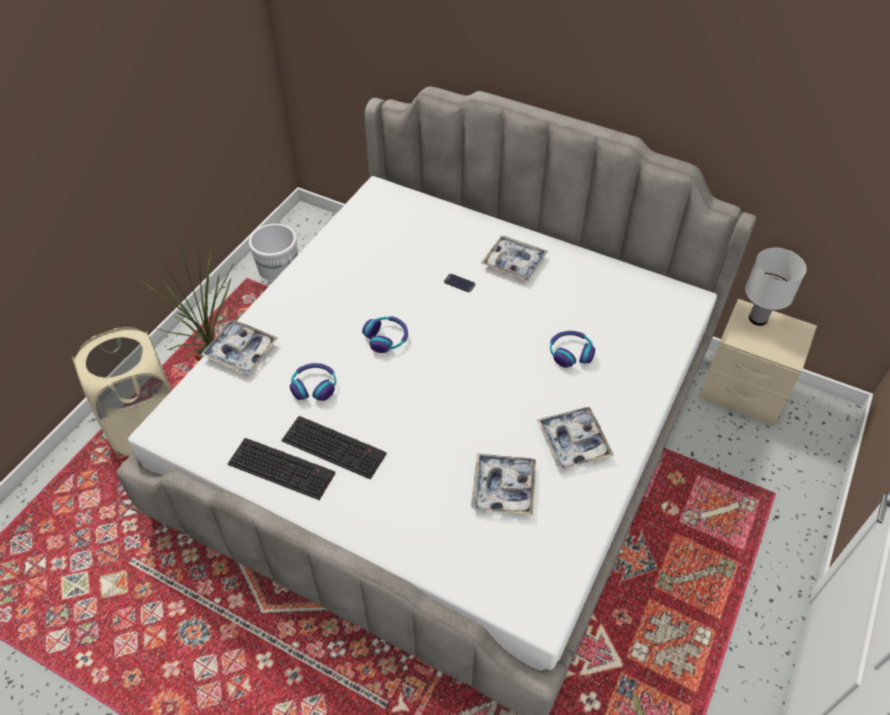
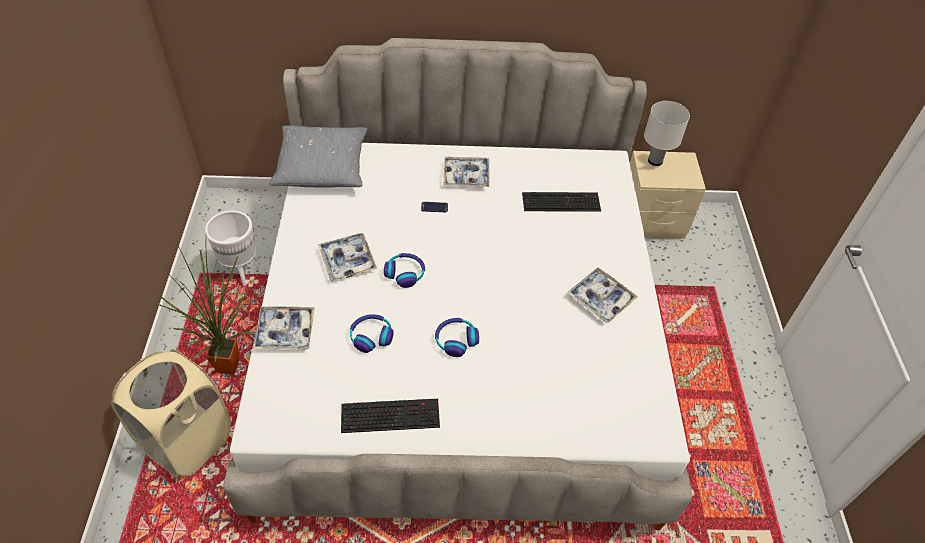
camera: 30 degrees left, 0 degrees up
keyboard [281,416,387,480] -> keyboard moved to [522,192,601,212]
tray [471,454,536,515] -> tray moved to [318,233,377,281]
headphones [550,331,595,368] -> headphones moved to [435,318,479,357]
none -> grey pillow [269,125,368,188]

